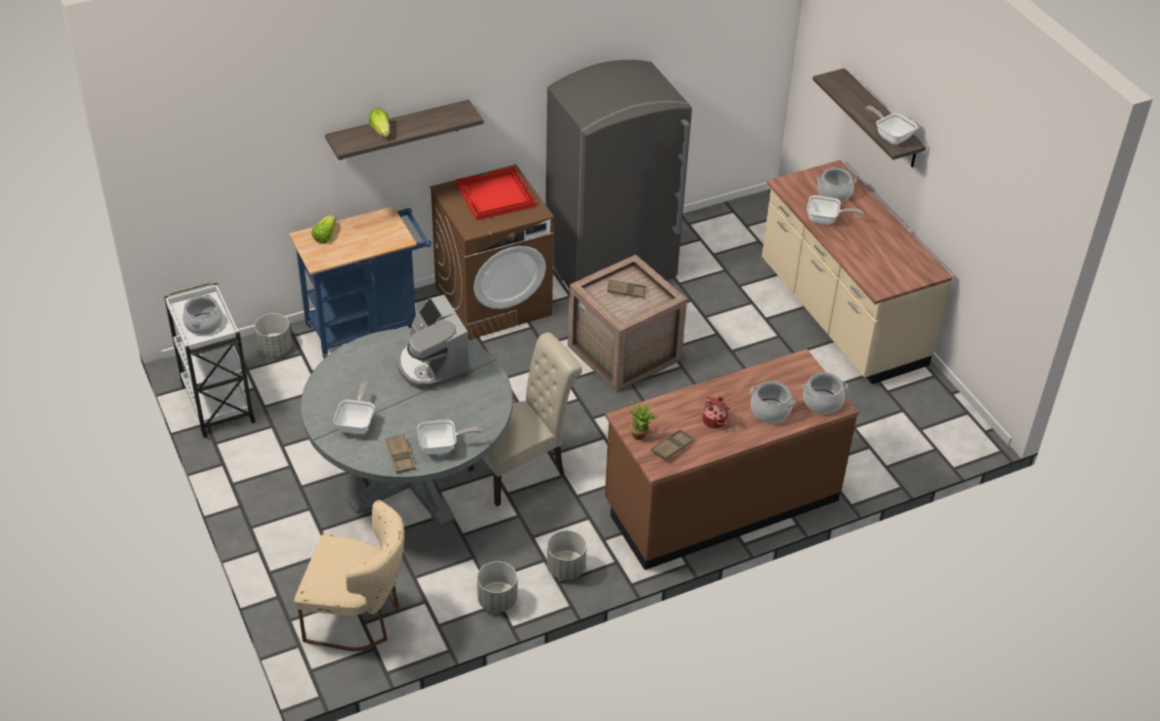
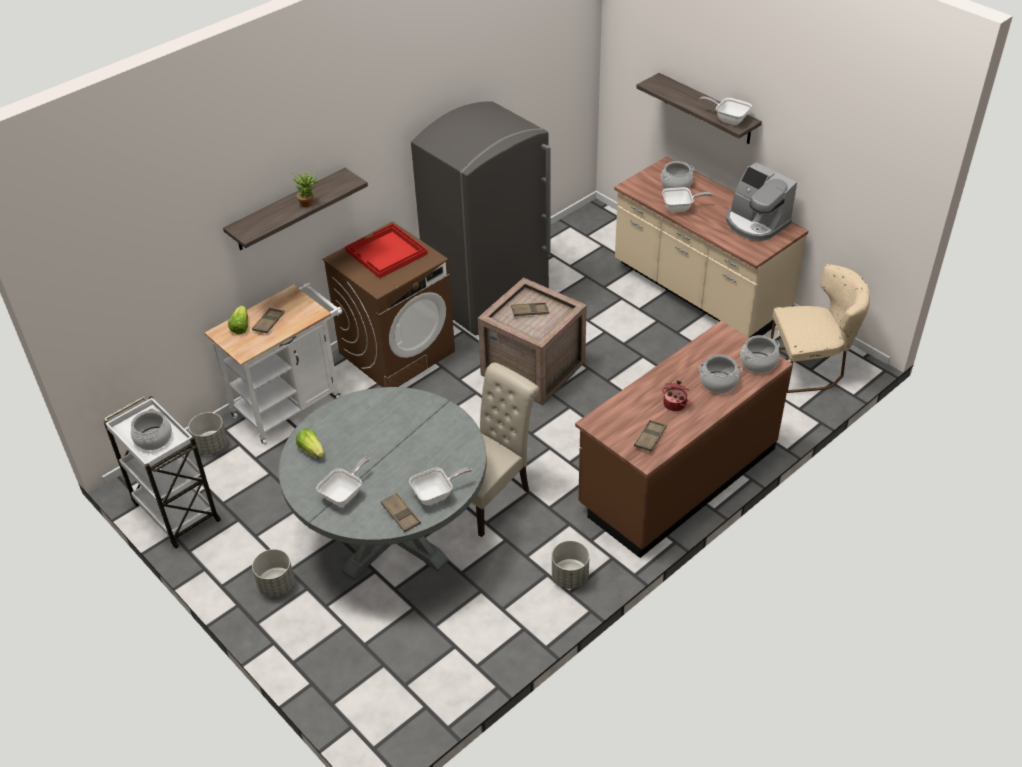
camera: 15 degrees left, 0 degrees up
blue cart [289,206,432,359] -> white cart [205,283,342,445]
beige chair [294,500,405,651] -> beige chair moved to [770,264,870,393]
frying pan [334,383,375,434] -> frying pan turned 45 degrees clockwise [316,457,370,507]
lettuce [369,108,390,137] -> lettuce moved to [296,429,324,459]
coffee machine [397,295,471,389] -> coffee machine moved to [726,162,797,241]
grey planter [477,561,517,613] -> grey planter moved to [252,549,294,597]
potted plant [630,401,658,440] -> potted plant moved to [292,171,319,207]
none -> brown tray [252,308,285,333]

